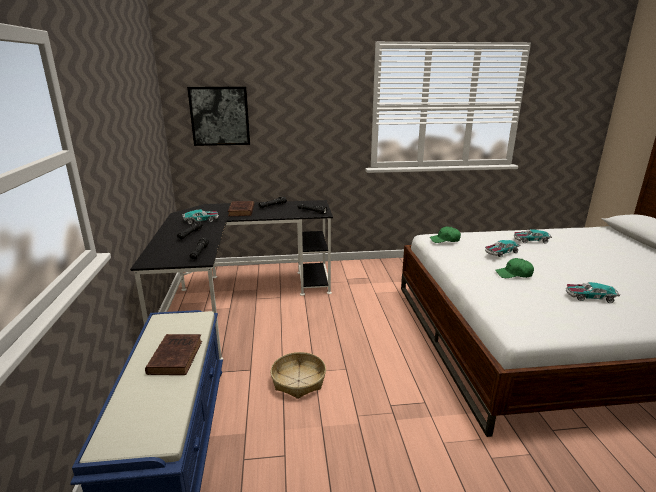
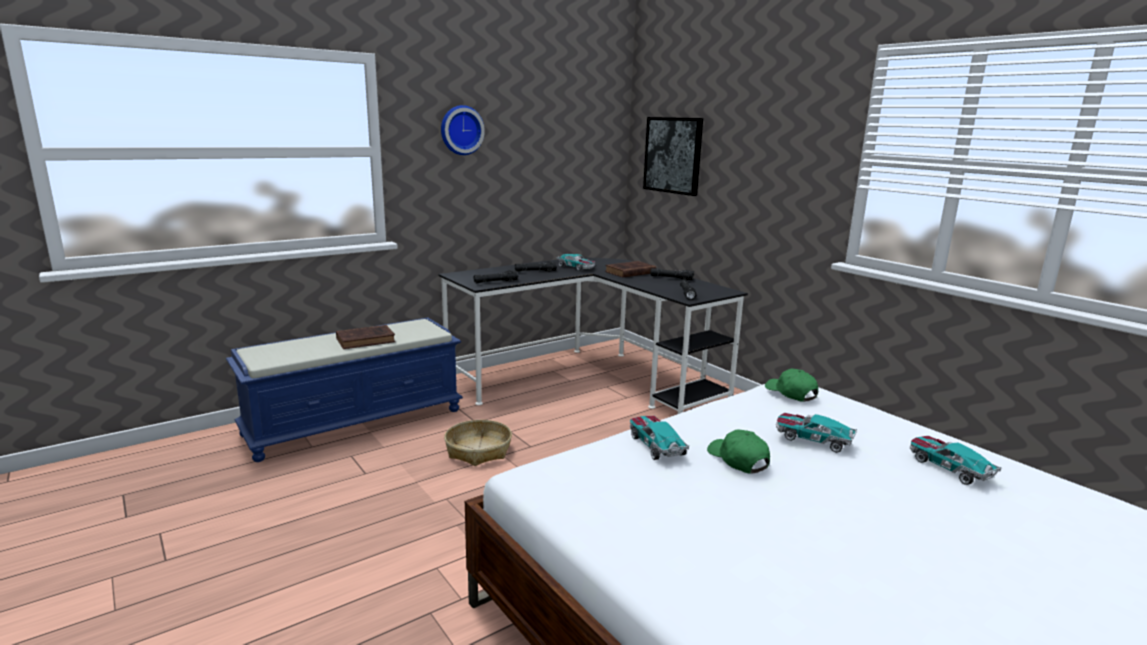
camera: 60 degrees right, 5 degrees down
toy car [566,282,620,303] -> toy car moved to [630,416,689,460]
none -> wall clock [441,105,485,155]

